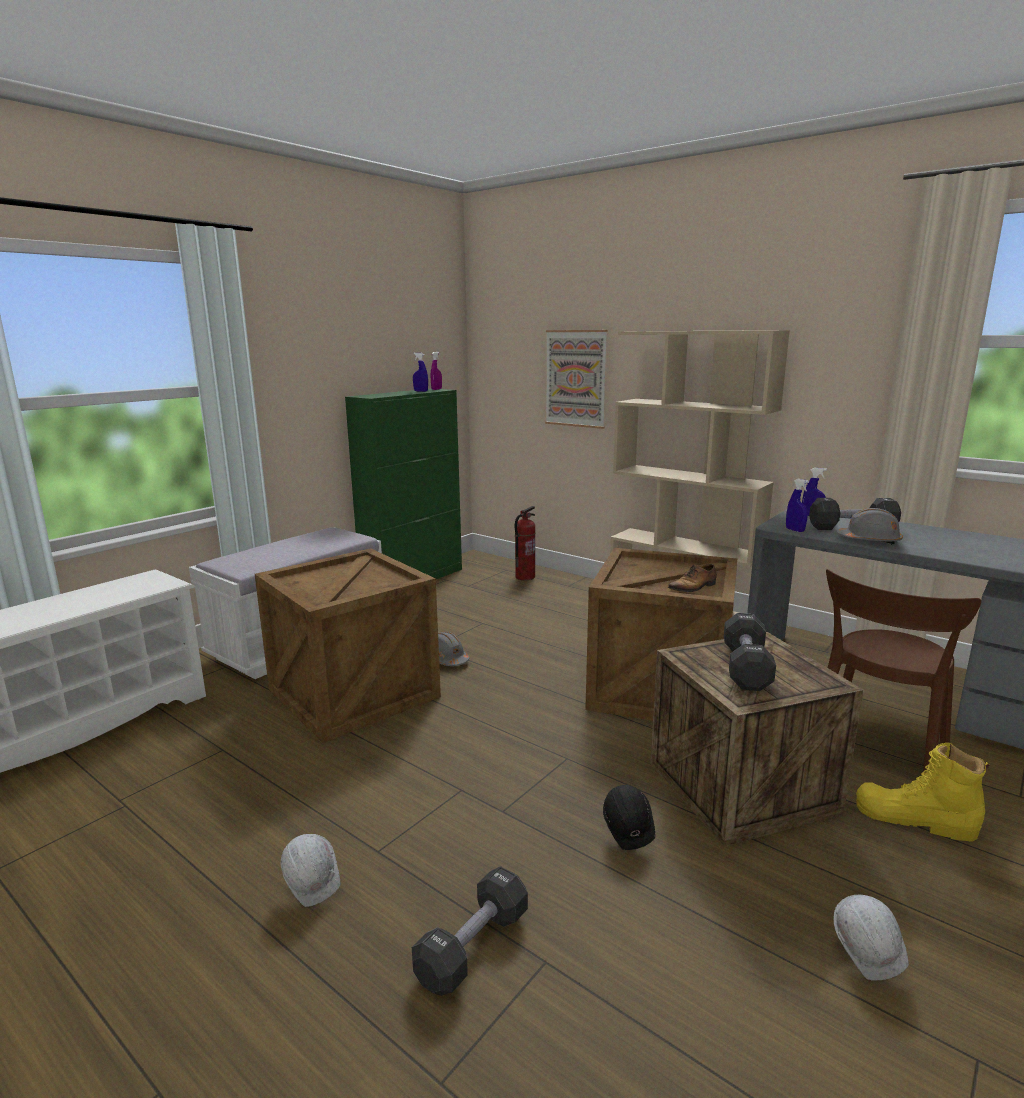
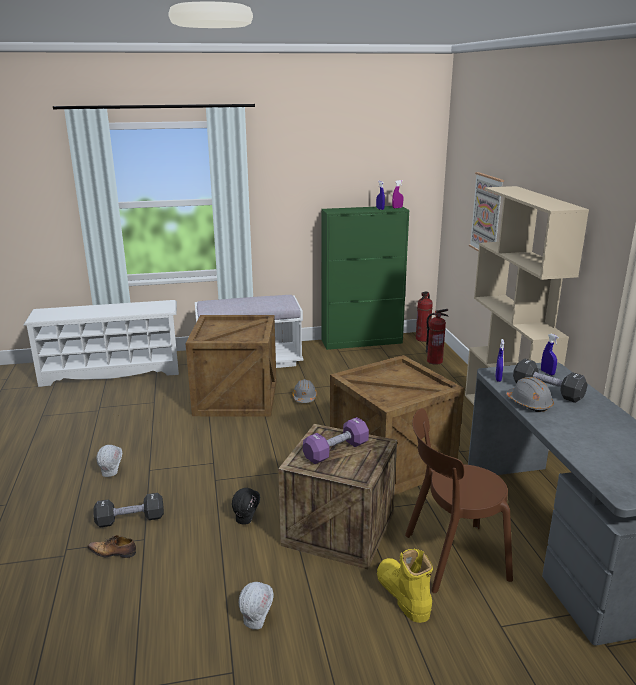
camera: 40 degrees right, 5 degrees up
shoe [668,564,717,592] -> shoe moved to [87,535,136,558]
black dumbbell [724,613,776,691] -> purple dumbbell [303,417,369,464]
none -> fire extinguisher [416,291,433,342]

